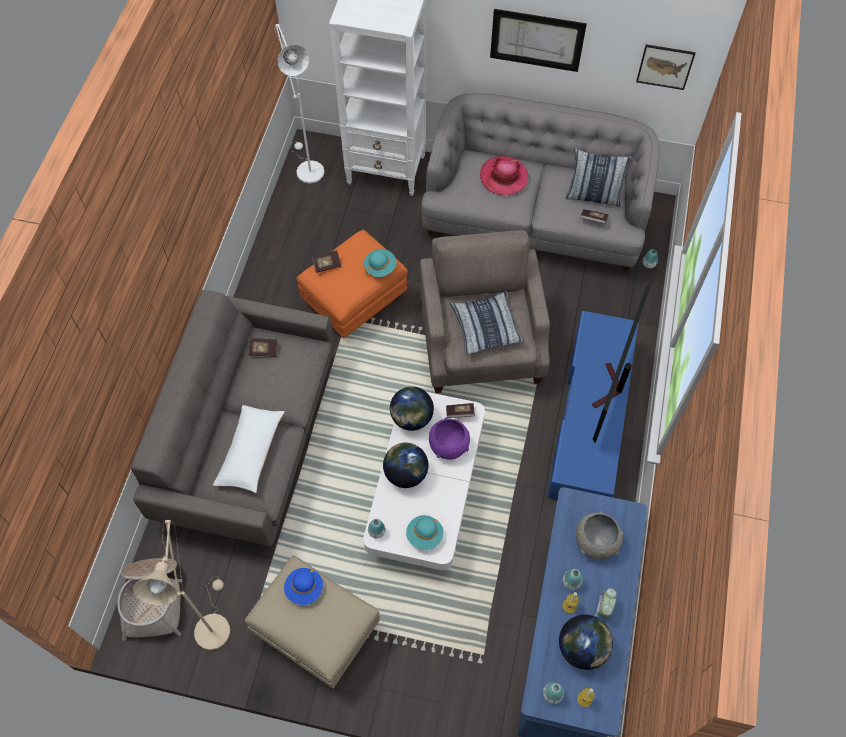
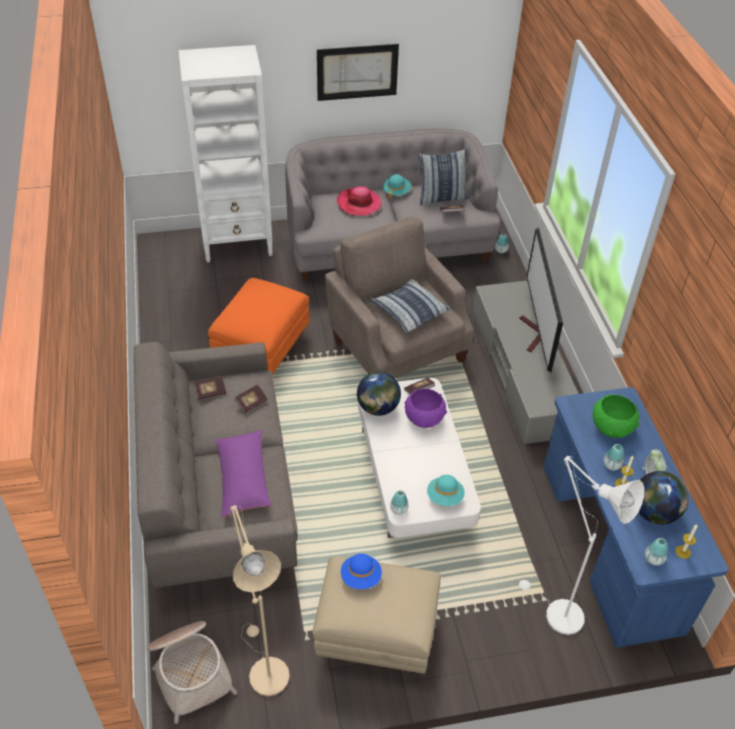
camera: 25 degrees left, 15 degrees down
white pillow [213,405,285,493] -> purple pillow [216,429,272,517]
white floor lamp [274,24,325,184] -> white floor lamp moved to [519,456,645,635]
book [312,250,341,273] -> book moved to [234,384,267,413]
turquoise hat [364,249,397,277] -> turquoise hat moved to [383,174,411,199]
globe [383,442,429,488] -> none
blue tv stand [547,311,639,500] -> grey tv stand [472,281,579,445]
grey bowl [576,511,623,560] -> green bowl [593,394,639,438]
picture [636,44,696,90] -> none

